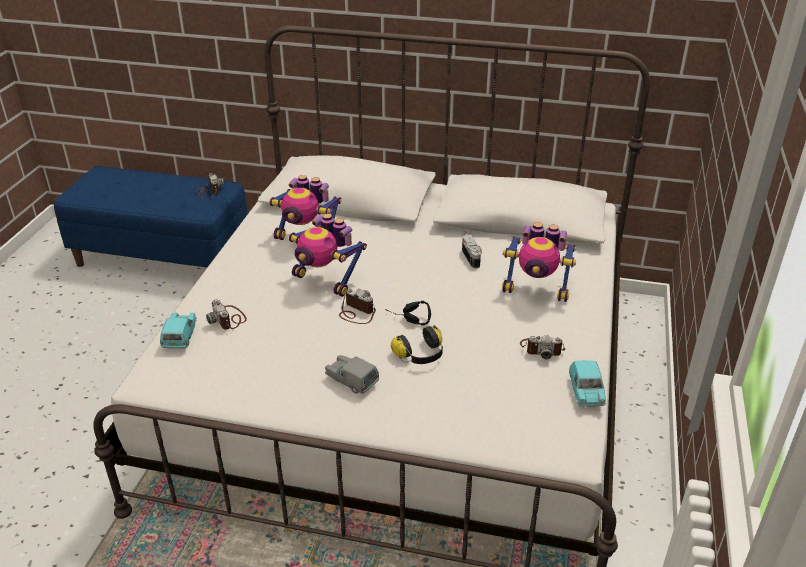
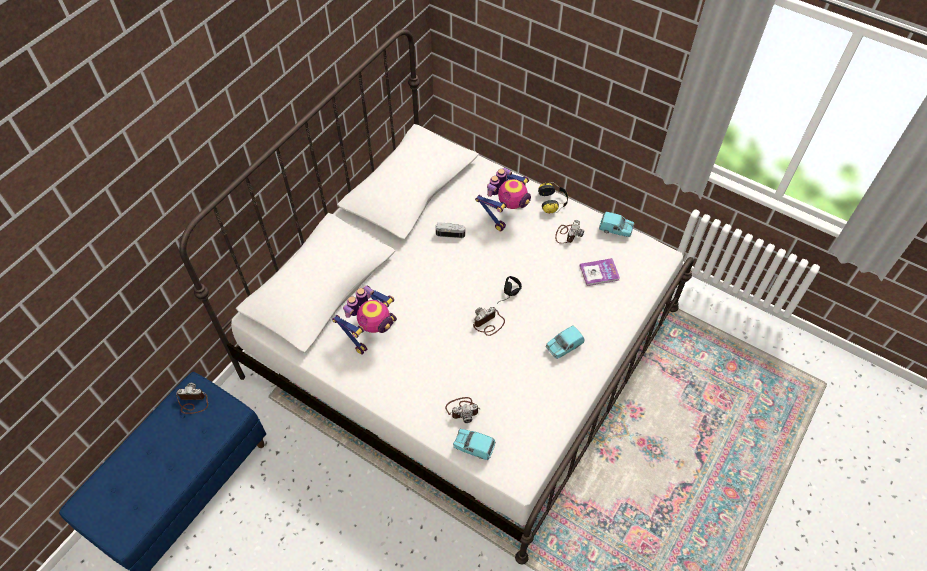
camera: 70 degrees left, 20 degrees up
toy robot [289,214,367,297] -> none
grey toy car [325,355,379,394] -> turquoise toy car [546,325,585,359]
headphones [391,325,443,364] -> headphones moved to [538,182,568,214]
none -> book [580,258,620,286]

